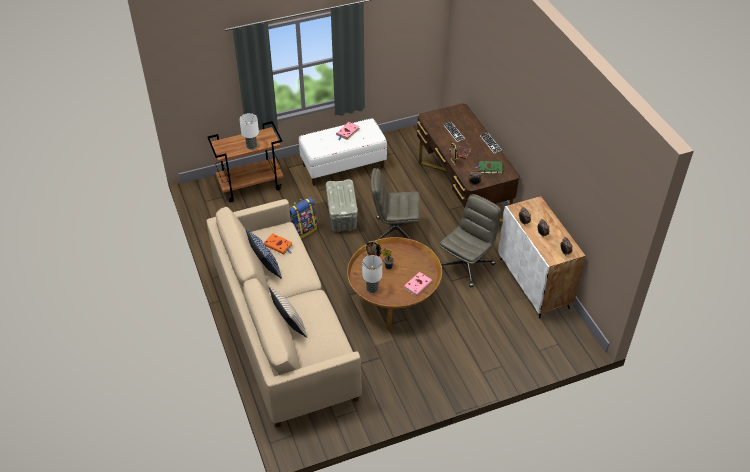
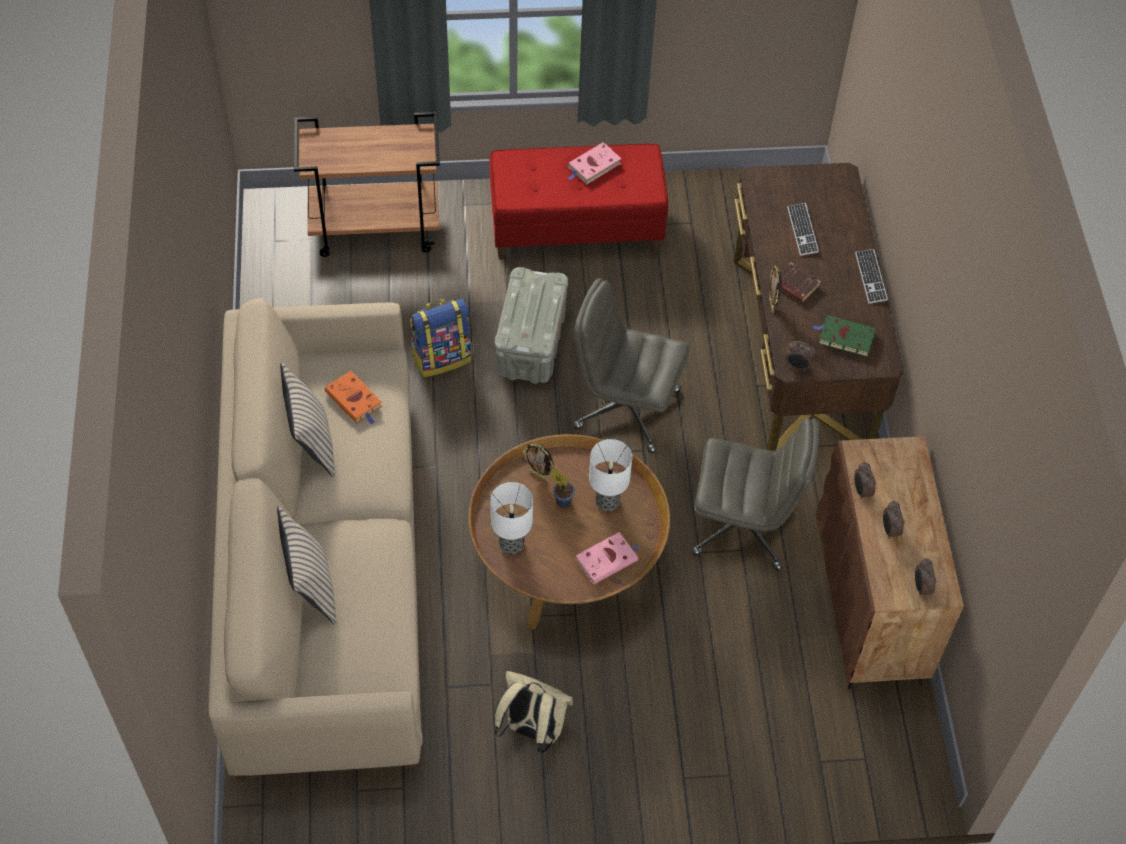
camera: 15 degrees right, 10 degrees up
table lamp [239,113,259,150] -> table lamp moved to [589,439,632,511]
blue pillow [246,229,282,279] -> beige pillow [280,362,335,478]
white bench [299,118,387,186] -> red bench [489,144,668,260]
grey office chair [439,194,501,287] -> grey office chair turned 45 degrees clockwise [692,418,820,571]
white cabinet [498,196,586,319] -> brown cabinet [817,436,964,690]
none -> beige backpack [494,671,573,753]

